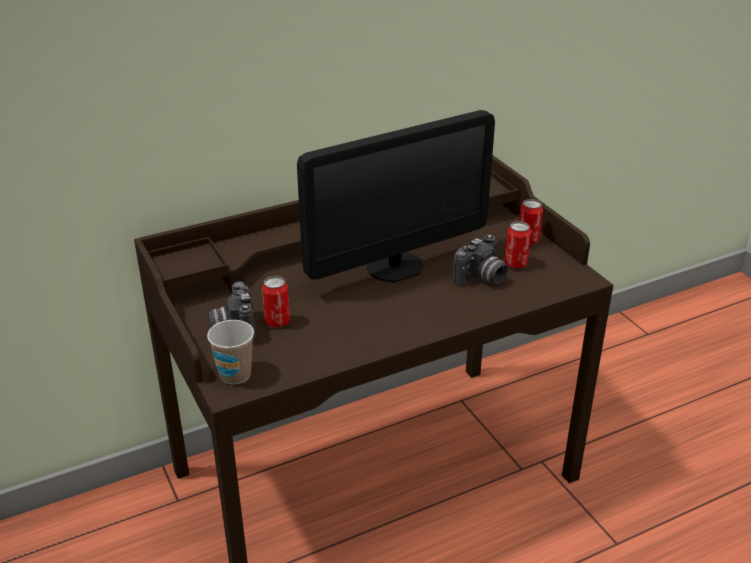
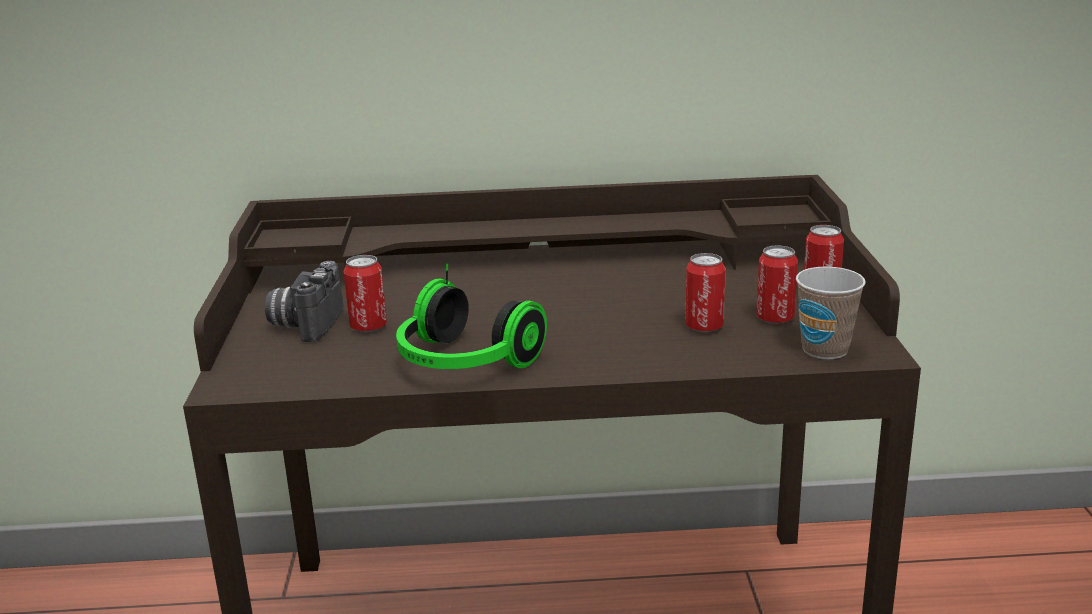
camera: 25 degrees right, 10 degrees down
cup [207,320,254,384] -> cup moved to [796,267,866,359]
monitor [297,110,495,283] -> none
camera [453,235,508,286] -> can [685,253,726,332]
none -> headphones [396,263,547,369]

